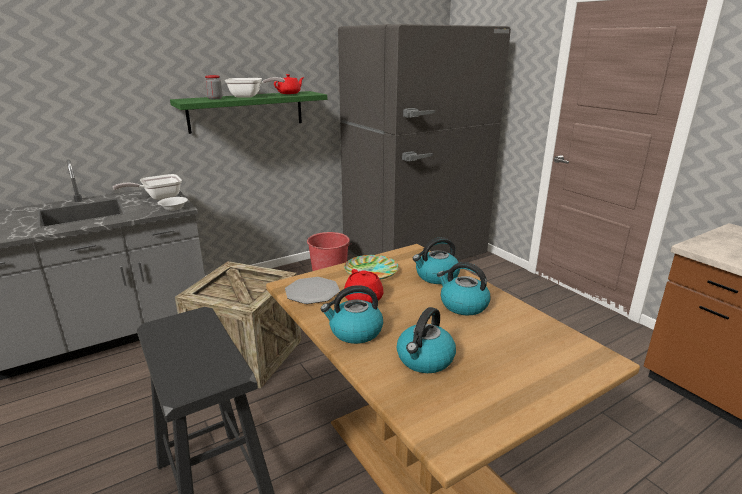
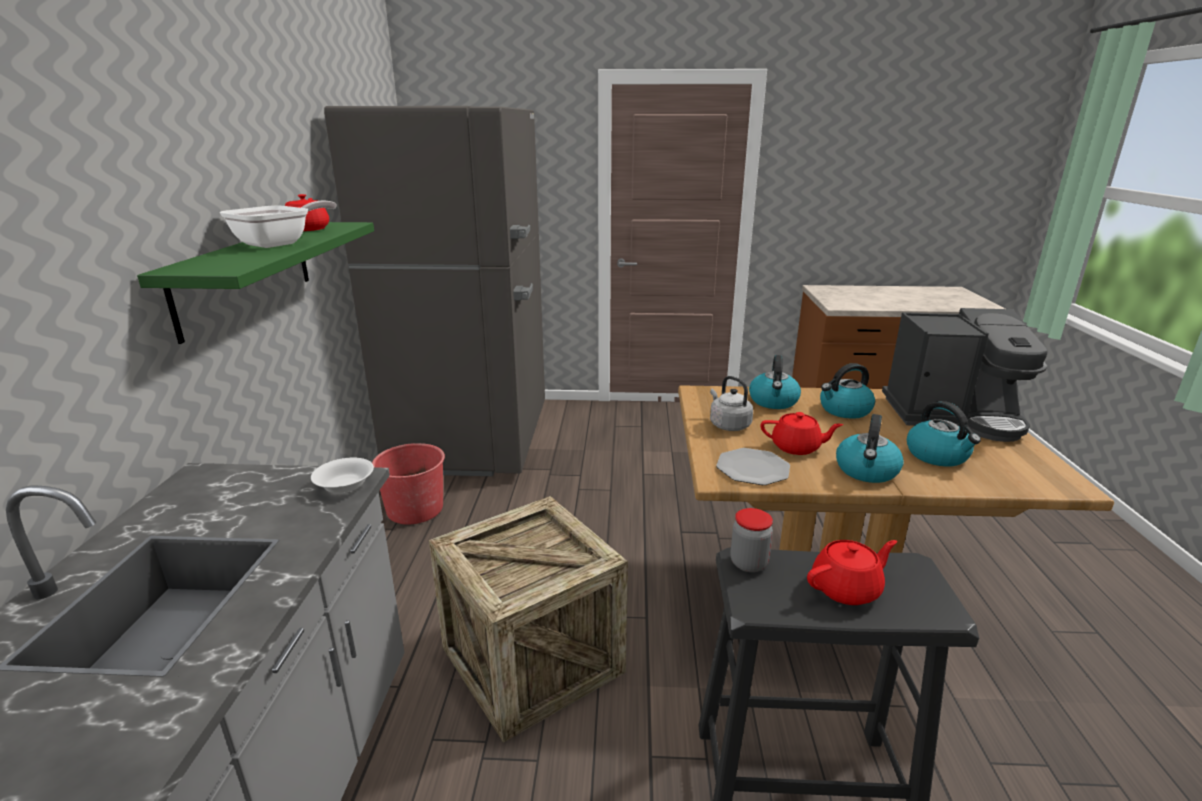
camera: 55 degrees left, 0 degrees up
frying pan [113,174,182,200] -> none
jar [205,75,222,99] -> jar moved to [730,508,773,572]
plate [344,255,399,280] -> grey kettle [710,376,753,431]
none -> red teapot [807,540,897,605]
none -> coffee machine [882,308,1047,442]

